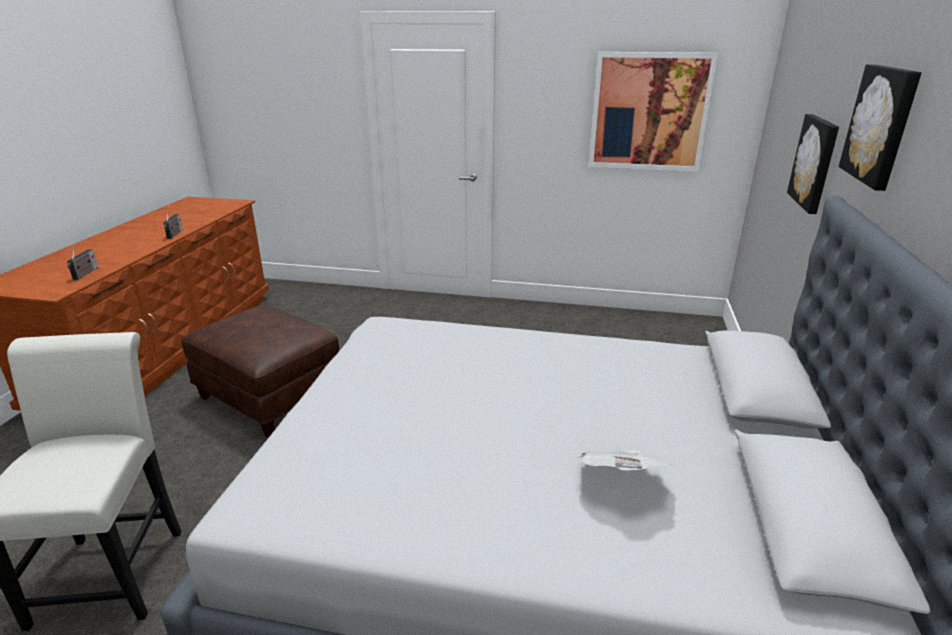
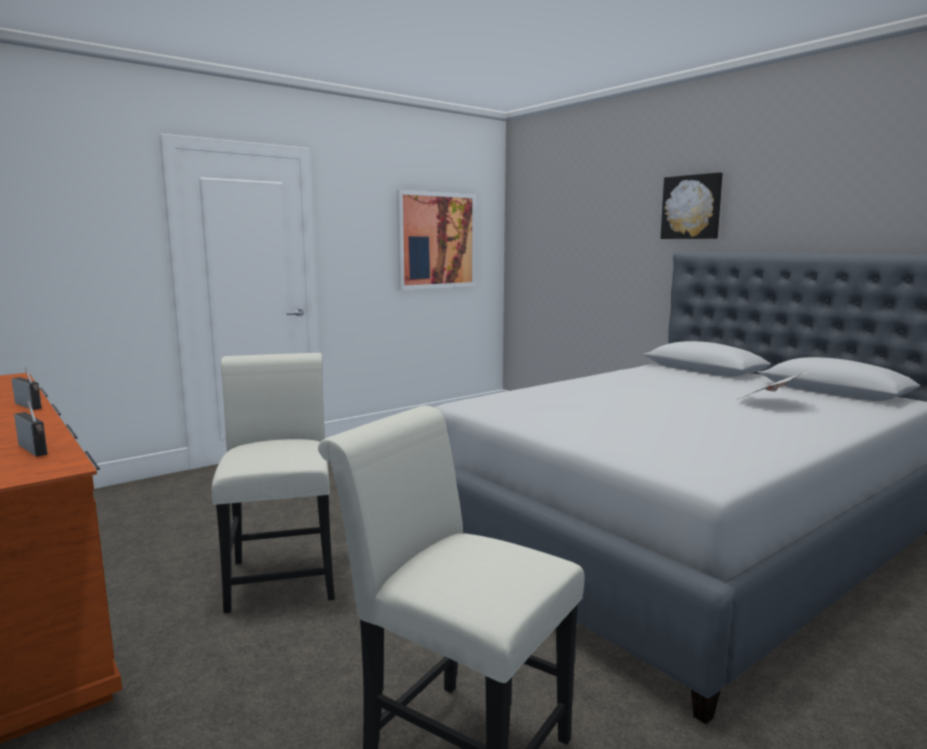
camera: 50 degrees left, 15 degrees down
brown ottoman [181,305,339,438] -> white chair [212,353,335,613]
picture [787,114,839,214] -> none

